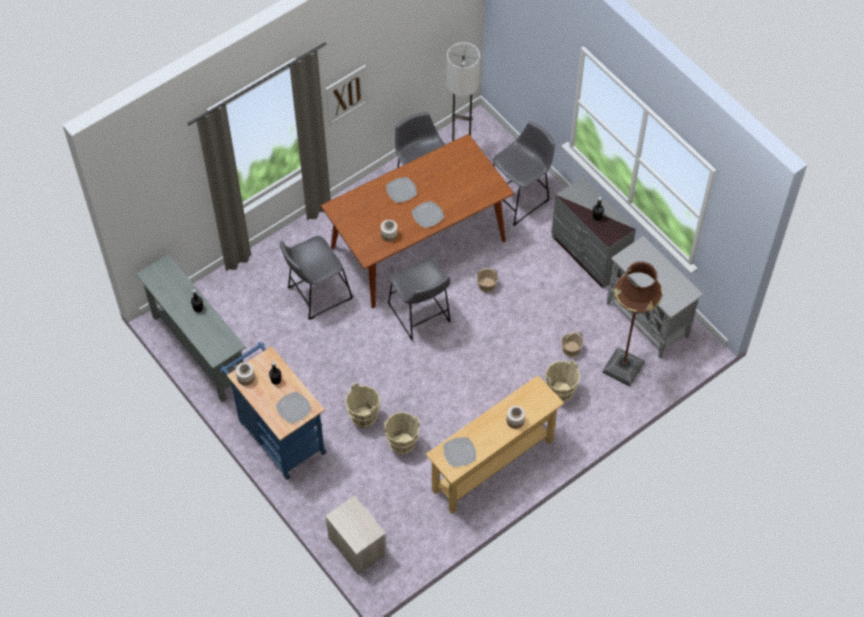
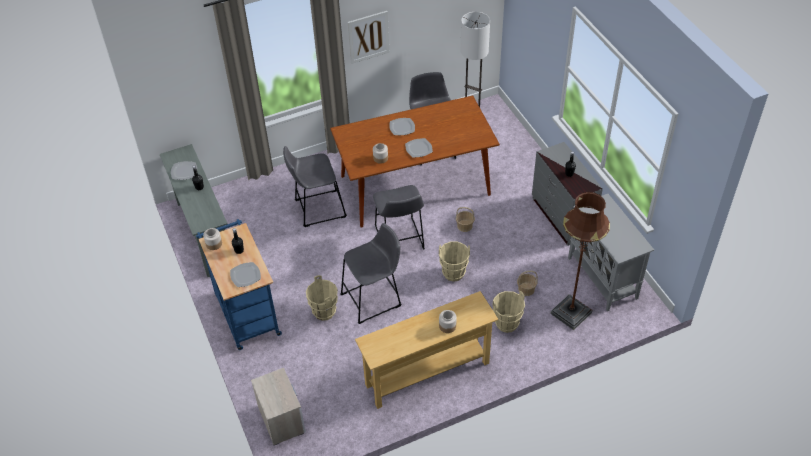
camera: 15 degrees right, 10 degrees down
beige bucket [384,412,420,455] -> beige bucket moved to [439,241,470,282]
plate [443,437,476,467] -> plate moved to [171,161,197,180]
grey stool [493,122,555,226] -> grey stool moved to [340,223,402,324]

